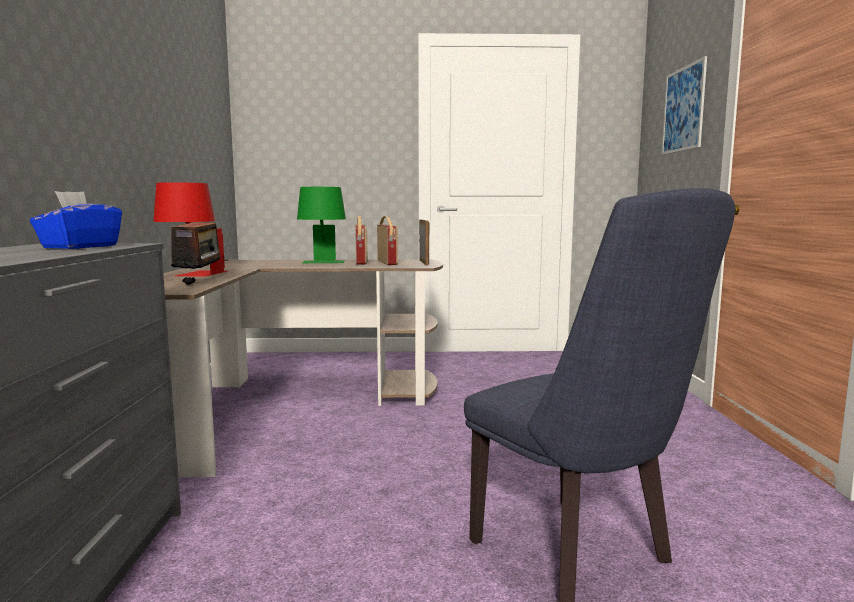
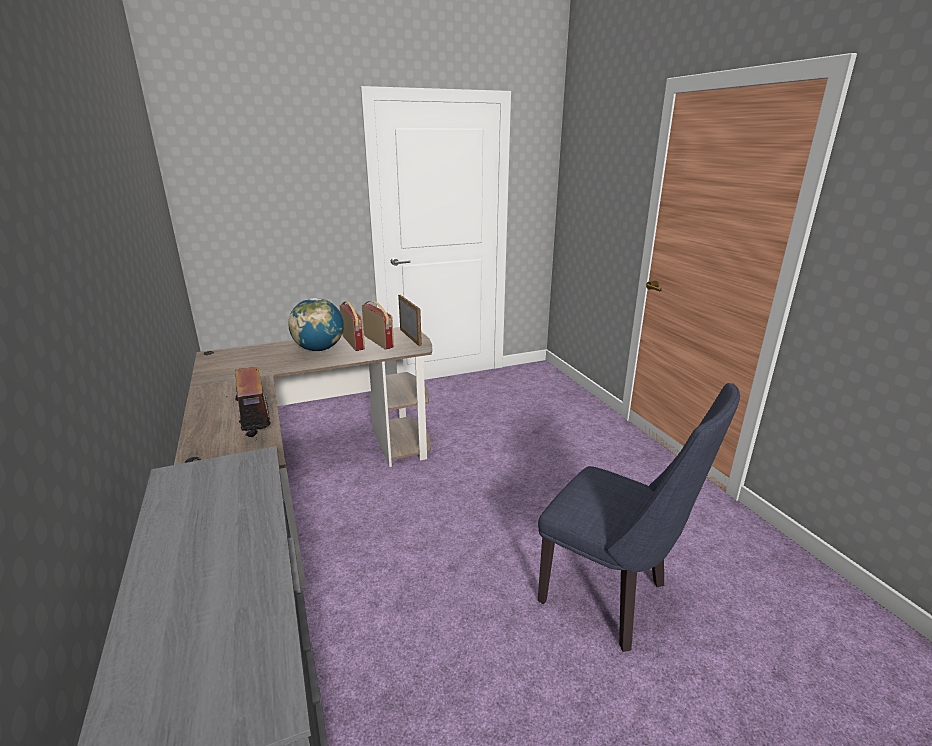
camera: 20 degrees left, 15 degrees up
blue tissue box [30,191,122,249] -> none
red table lamp [153,182,227,277] -> none
green table lamp [297,187,346,263] -> globe [288,298,344,351]
picture [662,56,707,155] -> none

